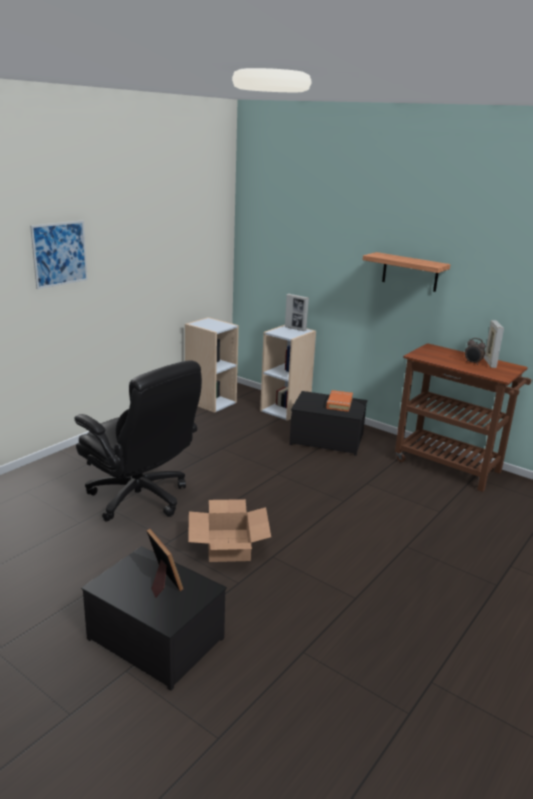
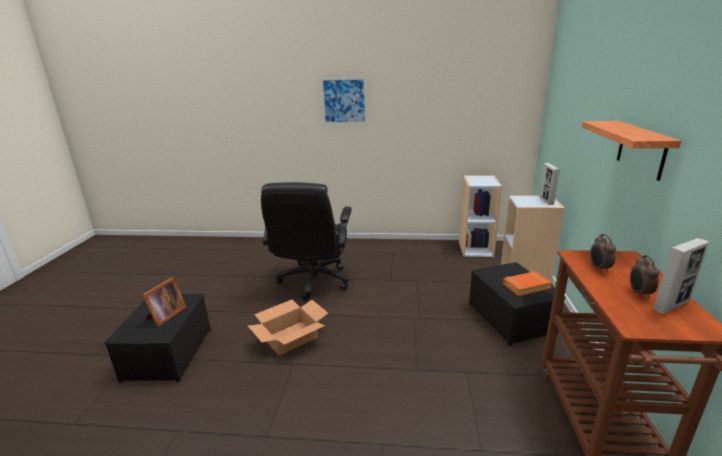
camera: 60 degrees right, 0 degrees up
none -> alarm clock [590,234,616,272]

